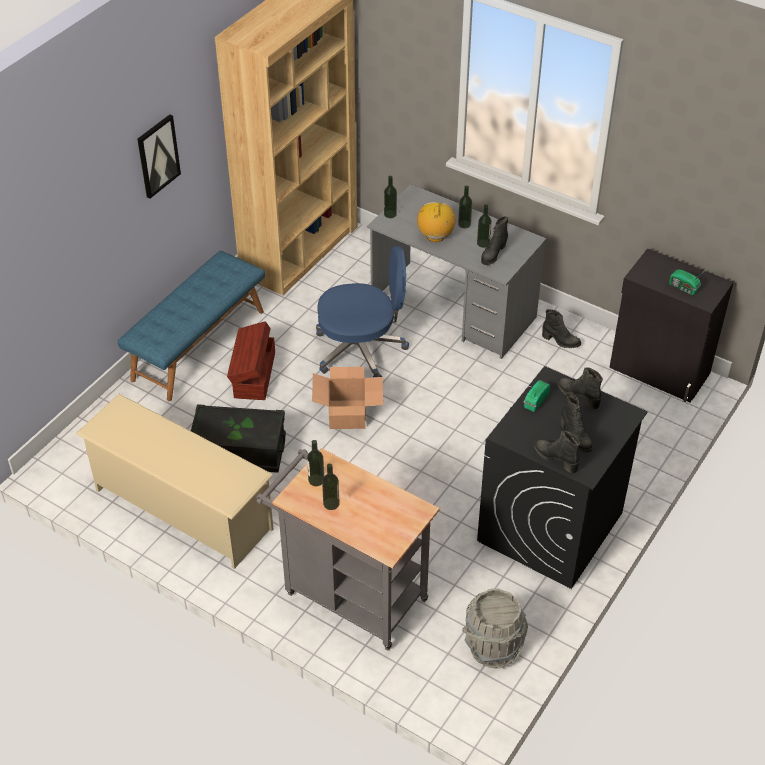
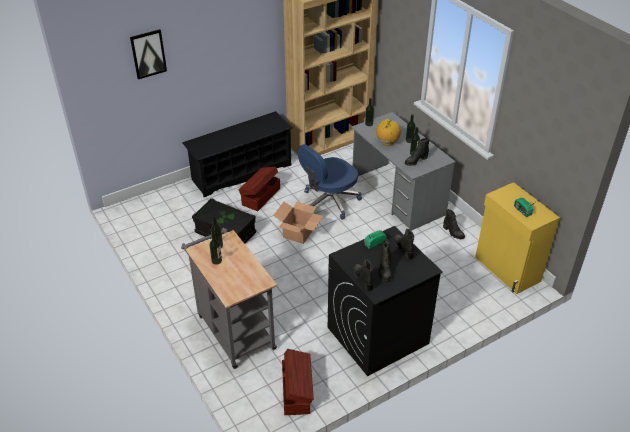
camera: 25 degrees right, 5 degrees down
beige shoe rack [76,394,274,569] -> none
blue bench [118,251,265,401] -> black shoe rack [182,111,293,197]
picture [137,114,181,199] -> picture moved to [130,29,167,79]
blue office chair [316,246,409,377] -> blue office chair turned 120 degrees clockwise [298,144,362,220]
grey bucket [462,588,528,669] -> brown storage box [282,349,314,415]
black cabinet [609,248,734,402] -> yellow cabinet [475,182,560,294]

